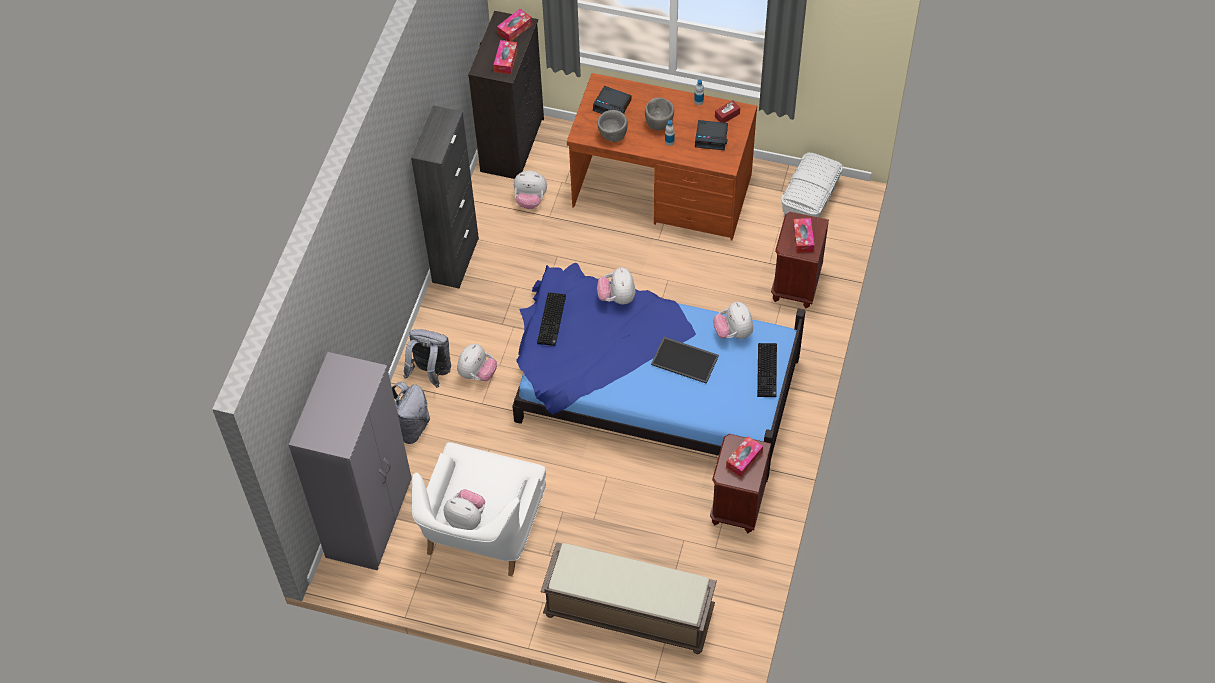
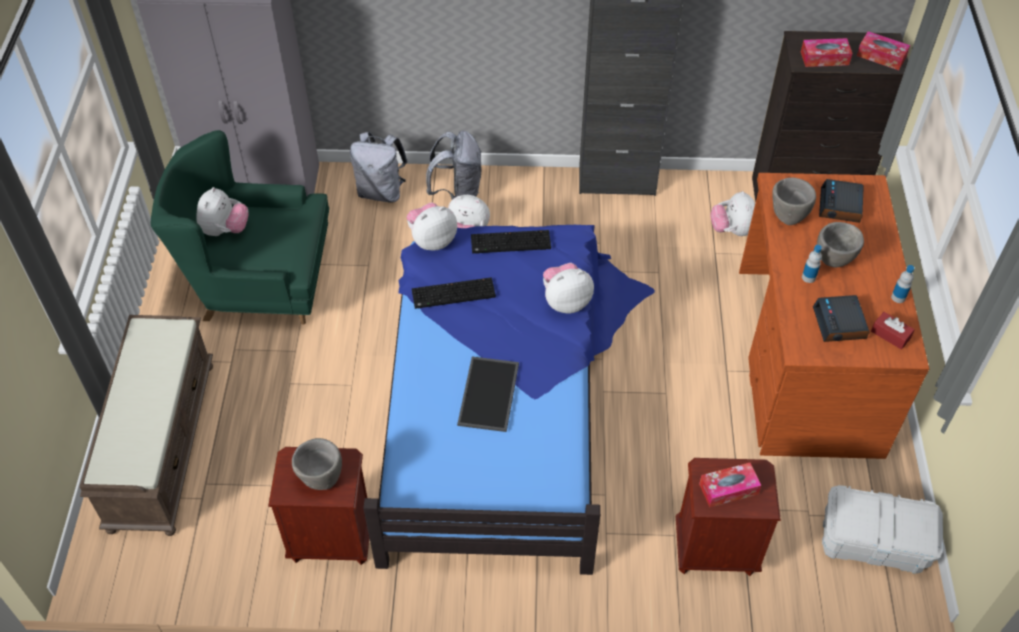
camera: 75 degrees right, 5 degrees down
white armchair [412,442,546,577] -> green armchair [151,130,329,325]
plush toy [713,302,753,339] -> plush toy moved to [407,202,457,250]
tissue box [726,436,763,477] -> grey bowl [292,438,342,490]
keyboard [757,343,777,397] -> keyboard moved to [412,278,496,309]

